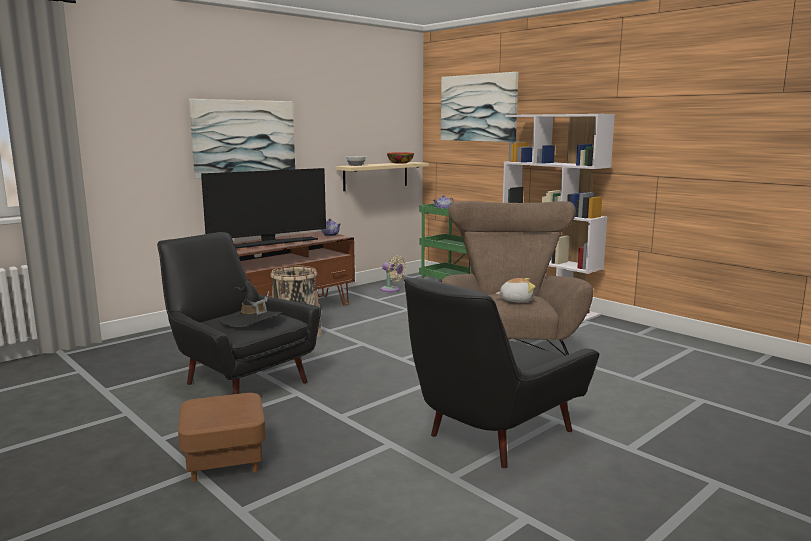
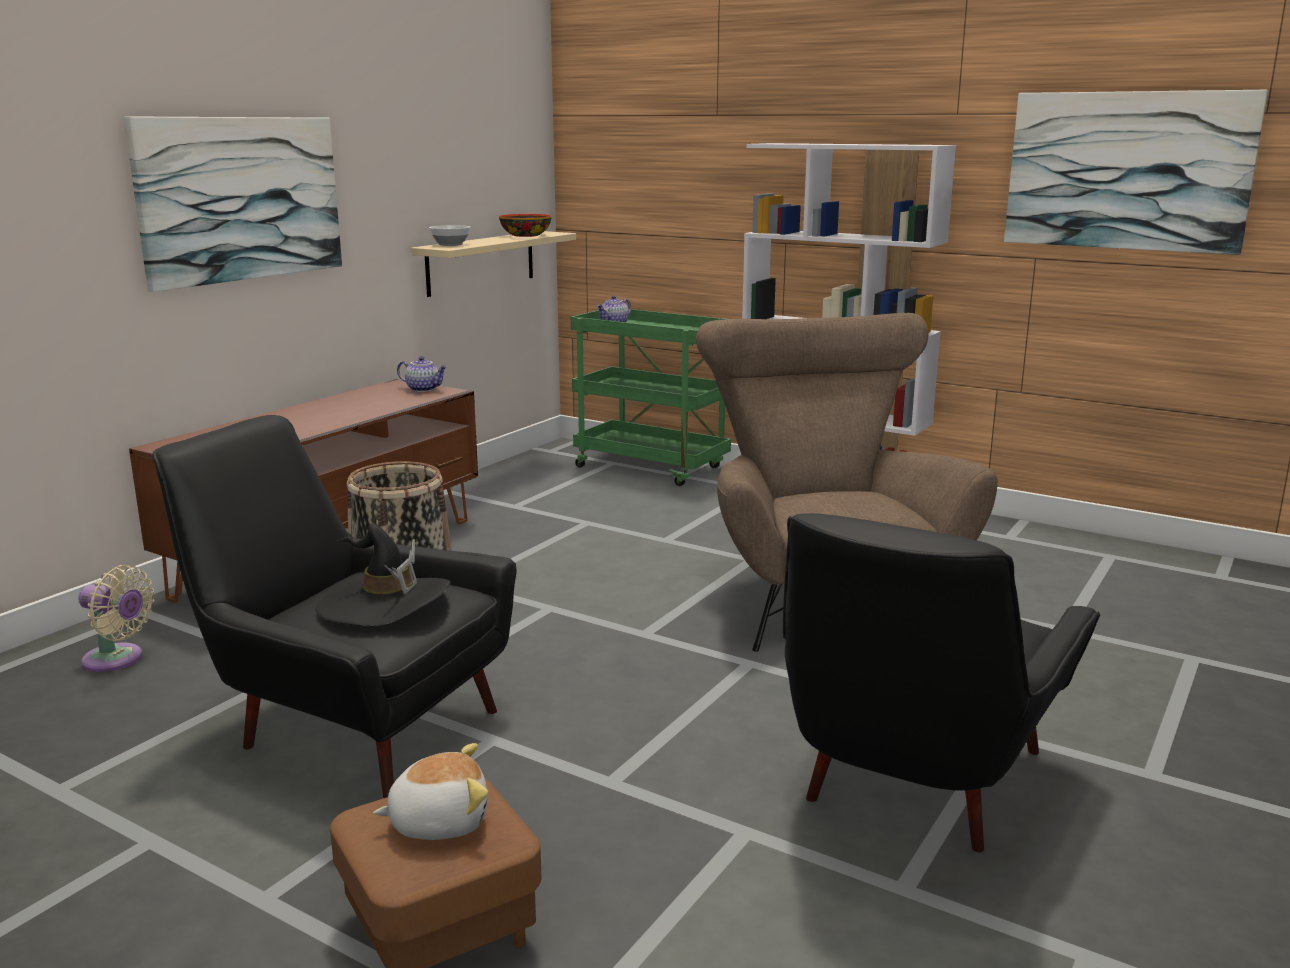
camera: 15 degrees left, 5 degrees up
television [201,168,326,249] -> none
beige fan [380,255,406,292] -> beige fan moved to [78,565,155,672]
picture [441,72,518,142] -> picture moved to [1004,90,1268,255]
plush toy [496,278,535,302] -> plush toy moved to [373,743,488,840]

